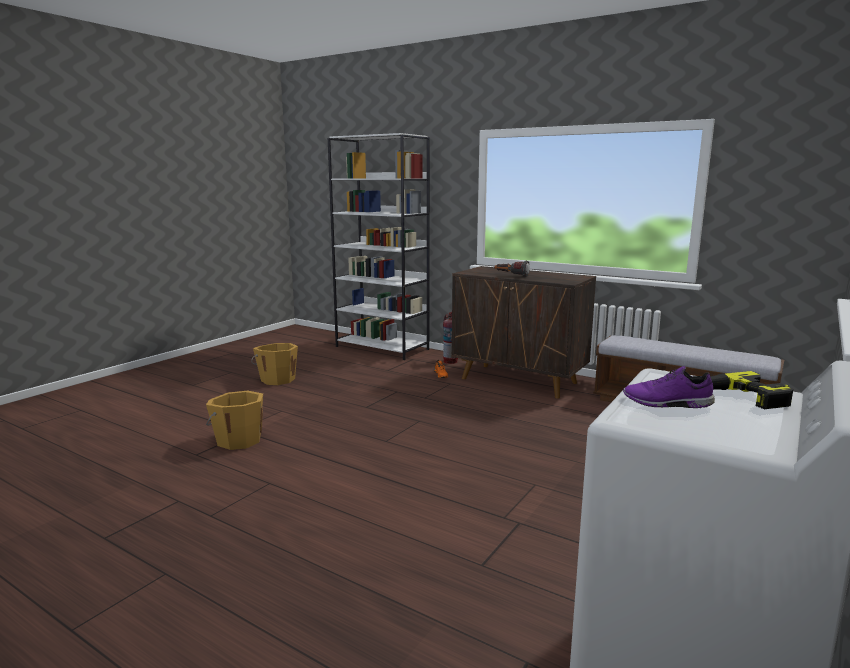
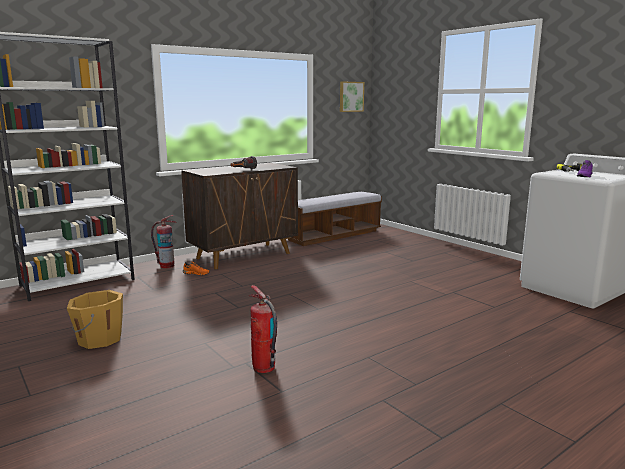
camera: 70 degrees left, 0 degrees up
orange bucket [206,391,263,450] -> fire extinguisher [249,285,277,373]
none -> picture [340,81,364,112]

